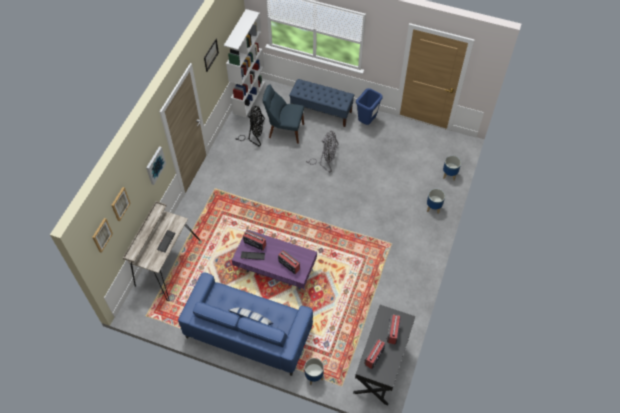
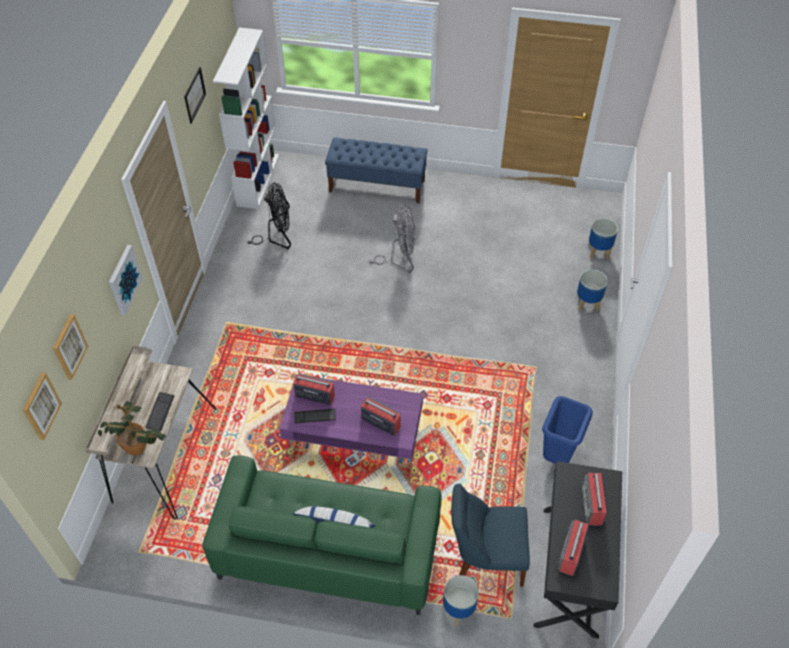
camera: 10 degrees left, 5 degrees down
blue sofa [178,272,313,376] -> green sofa [202,455,441,615]
blue chair [262,85,304,144] -> blue chair moved to [451,483,530,587]
blue trash can [356,88,383,125] -> blue trash can moved to [542,396,593,464]
none -> potted plant [98,401,166,456]

